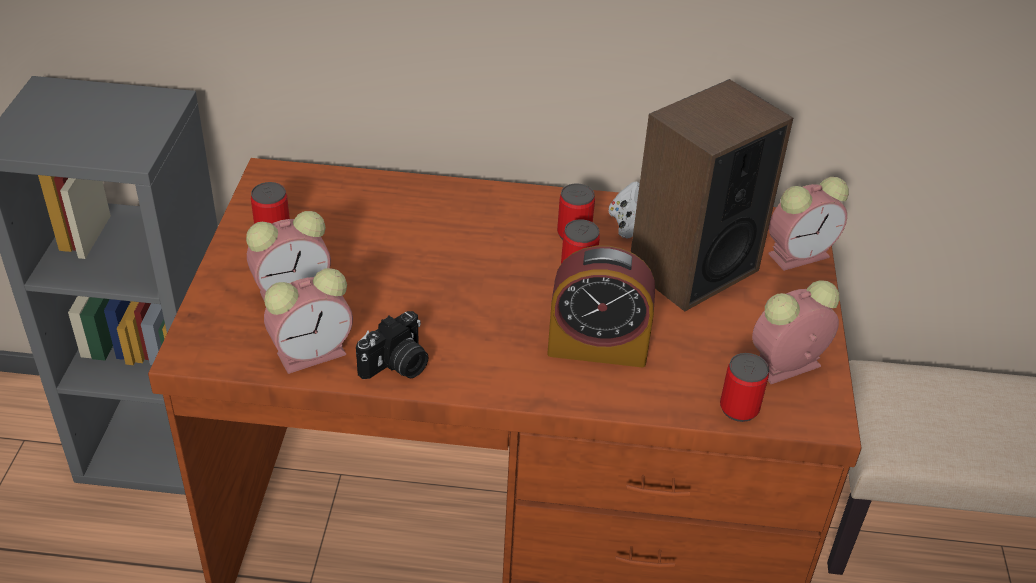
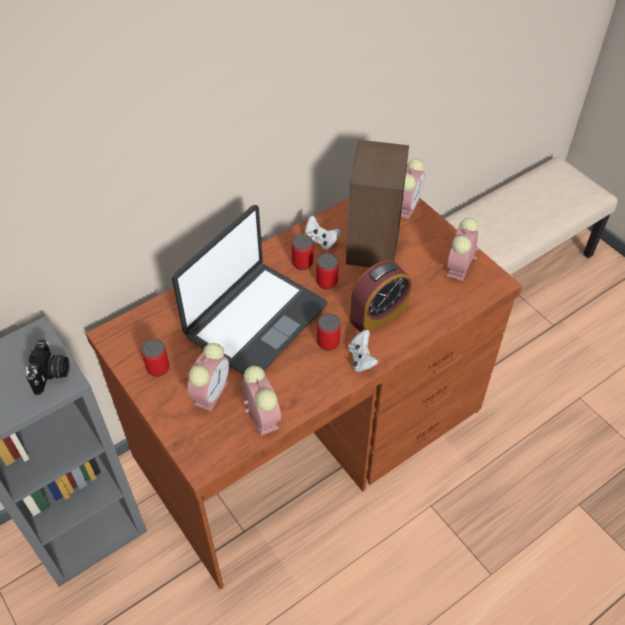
camera: 40 degrees left, 10 degrees up
alarm clock [264,268,353,374] -> alarm clock turned 45 degrees counterclockwise [242,366,281,436]
camera [356,311,429,379] -> camera moved to [26,340,69,395]
can [720,353,769,422] -> can moved to [317,313,341,351]
none -> laptop [172,205,327,375]
none -> white game controller [348,330,379,372]

